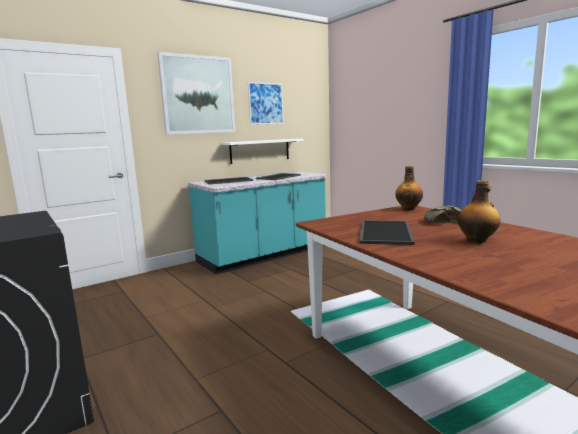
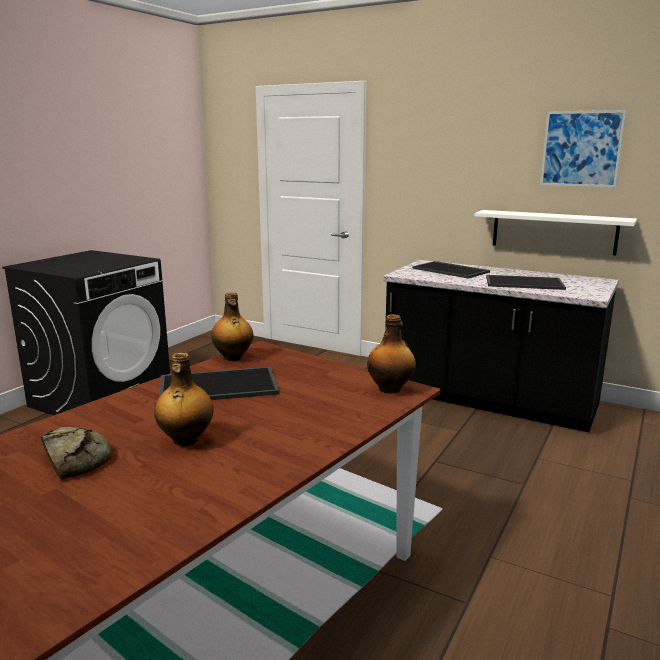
camera: 65 degrees right, 5 degrees up
picture [157,52,235,134] -> none
turquoise counter [188,171,328,275] -> black counter [383,260,619,432]
bread [424,205,461,224] -> bread moved to [41,427,113,479]
none -> bottle [211,292,253,361]

